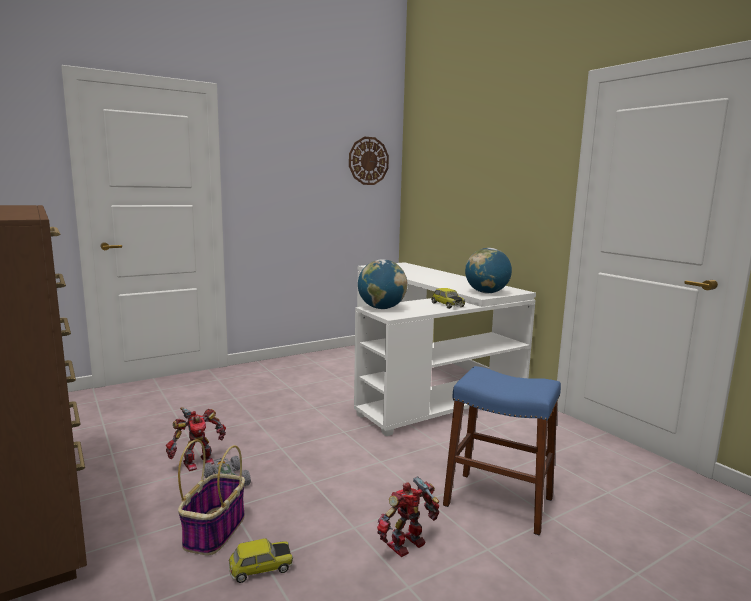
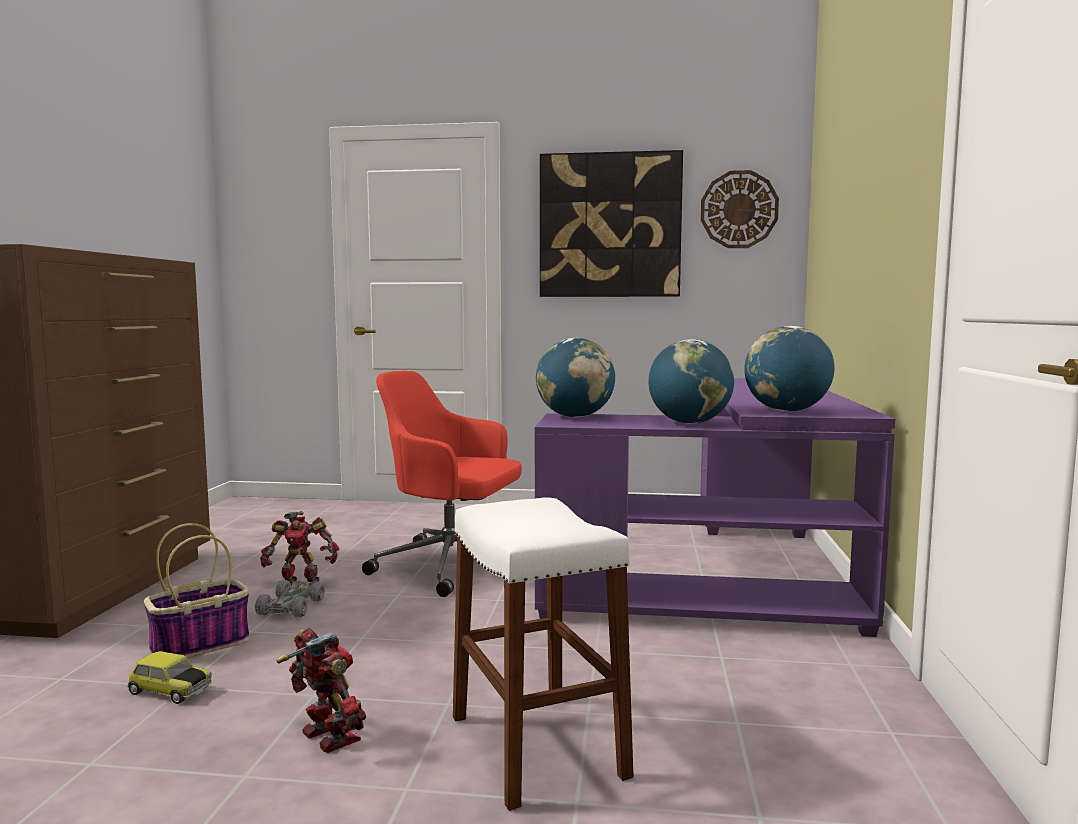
camera: 40 degrees right, 5 degrees down
white desk [354,262,536,436] -> purple desk [535,378,895,637]
toy robot [377,476,439,557] -> toy robot turned 45 degrees clockwise [277,627,366,753]
toy car [431,288,465,309] -> globe [648,339,734,424]
blue stool [443,366,561,536] -> white stool [453,498,633,811]
none -> red office chair [362,371,522,597]
none -> picture [540,150,683,297]

